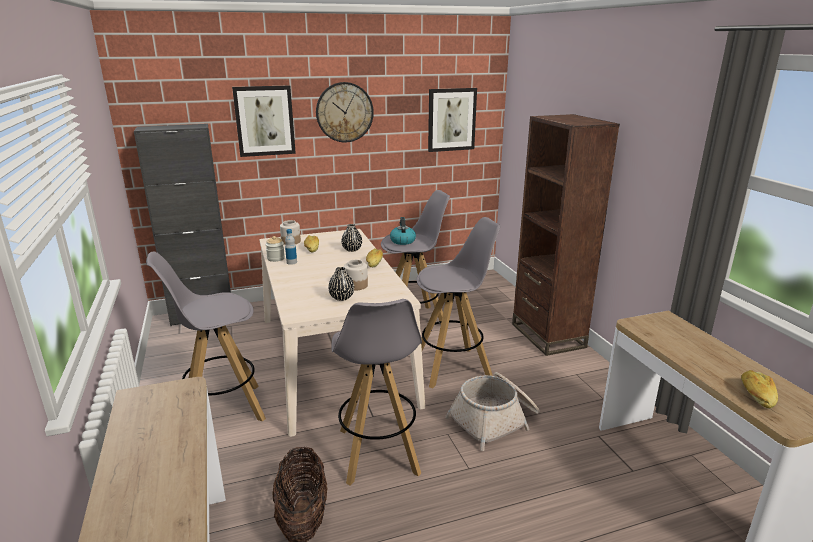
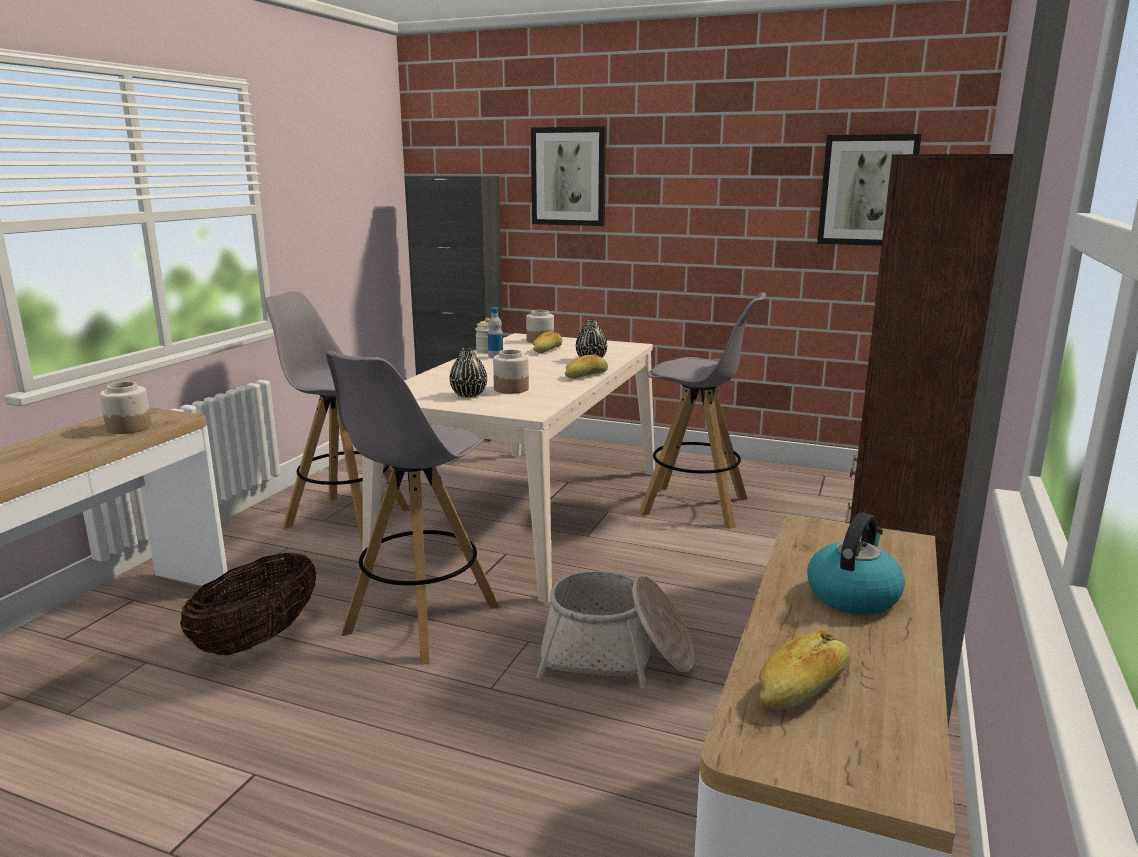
camera: 40 degrees right, 5 degrees down
wall clock [316,82,374,143] -> none
kettle [390,217,416,245] -> kettle moved to [807,512,905,615]
grey stool [417,217,501,388] -> none
none -> jar [100,382,152,434]

